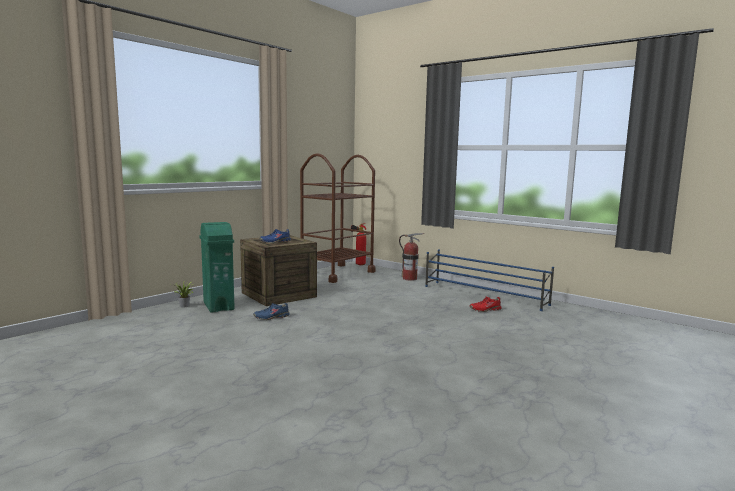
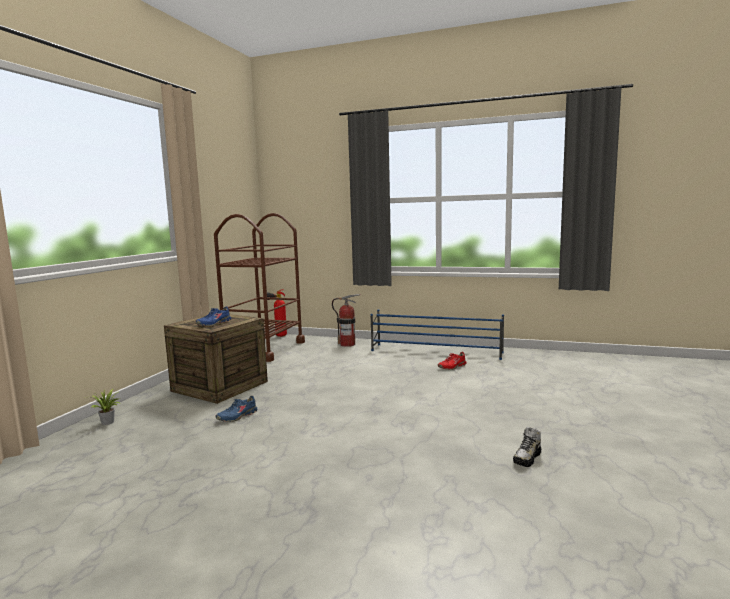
camera: 20 degrees left, 0 degrees up
green trash can [199,222,235,313] -> none
none -> shoe [513,427,541,467]

